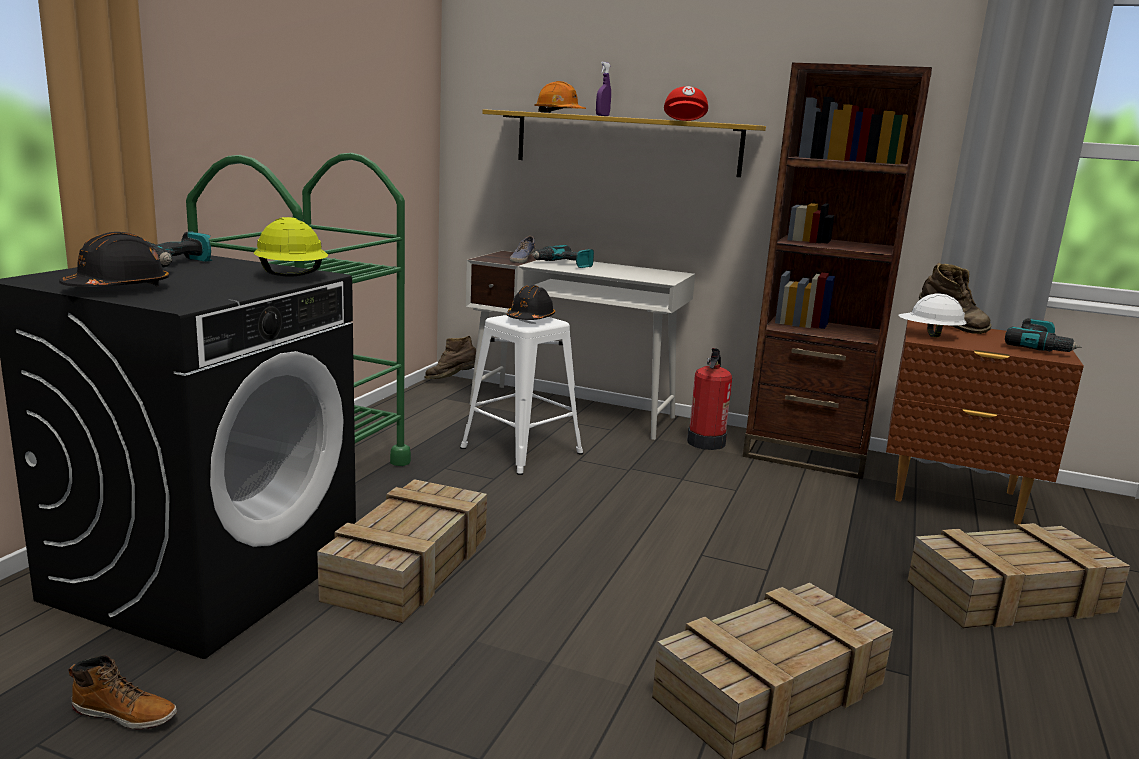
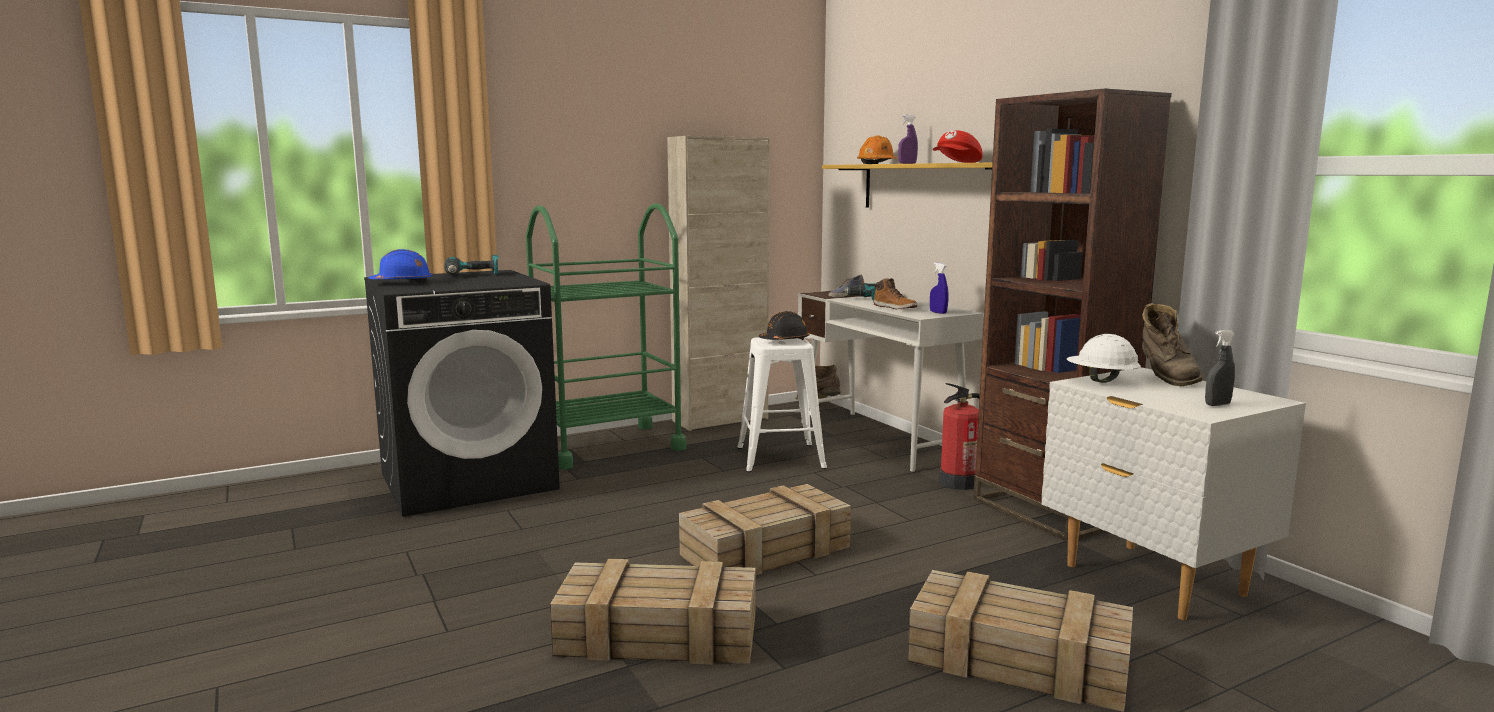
camera: 40 degrees right, 5 degrees down
black hard hat [59,232,169,287] -> blue hard hat [369,249,433,283]
boot [68,655,177,730] -> boot moved to [873,278,918,309]
yellow hard hat [254,217,328,276] -> none
crate [317,479,487,623] -> crate moved to [679,484,851,575]
brown nightstand [886,320,1084,524] -> white nightstand [1042,367,1306,620]
power drill [1005,318,1082,352] -> grey spray bottle [1205,330,1235,406]
none -> beige cabinet [667,136,770,431]
none -> blue spray bottle [930,262,948,314]

